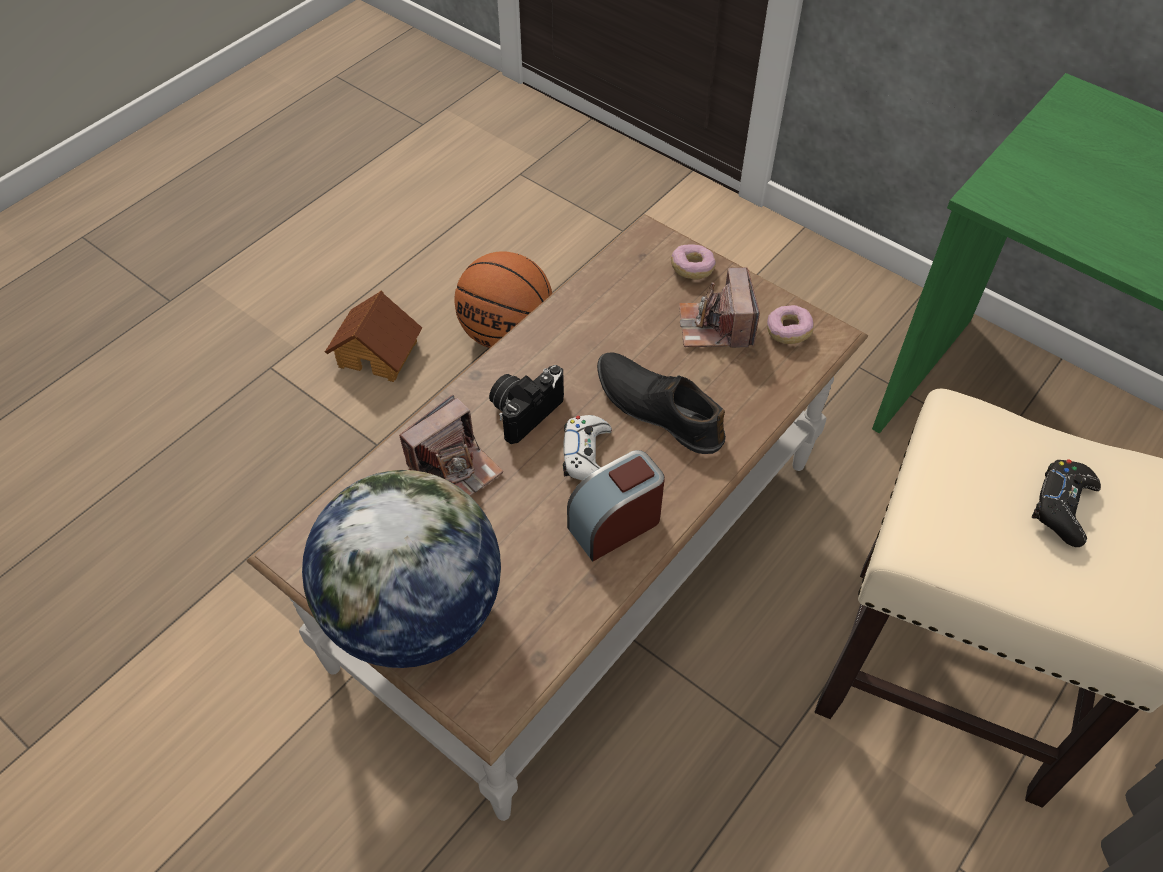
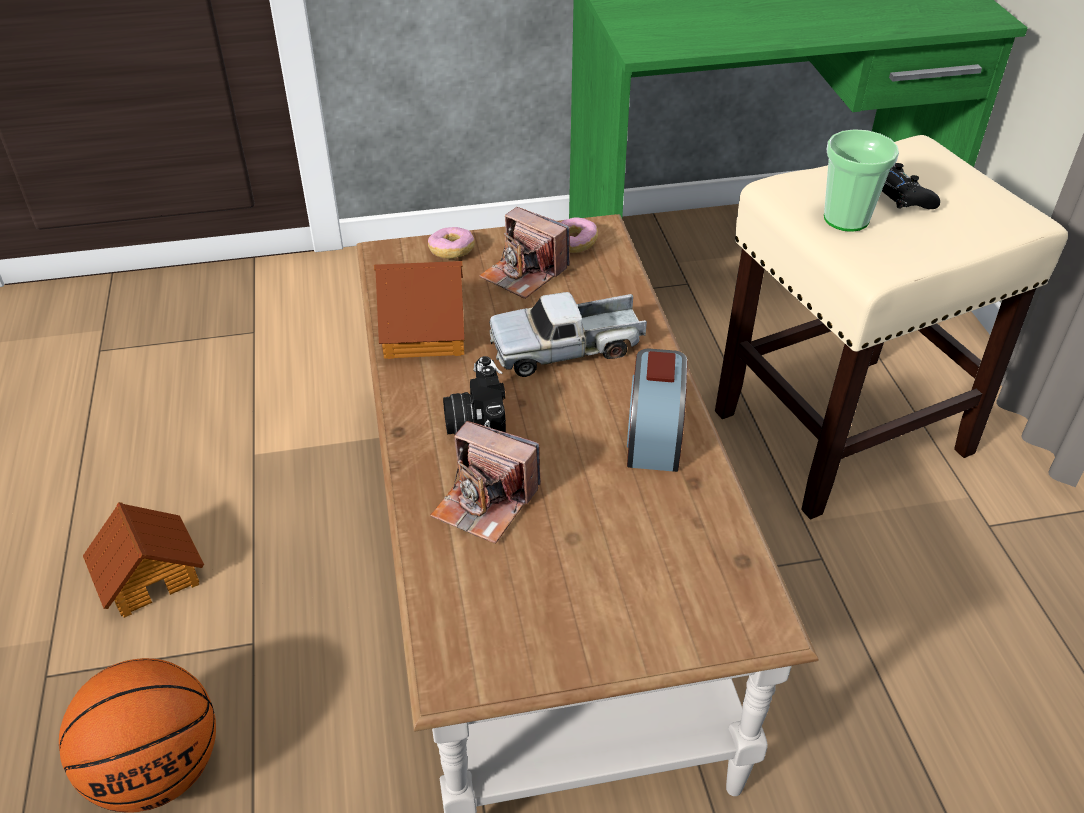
camera: 50 degrees left, 10 degrees down
globe [302,470,501,668] -> none
camera [399,395,504,496] -> camera turned 120 degrees clockwise [430,421,541,544]
basketball [455,251,552,348] -> basketball moved to [59,658,216,813]
white game controller [563,415,612,480] -> none
black shoe [597,352,726,454] -> toy truck [489,292,647,377]
none -> toy house [374,261,464,359]
none -> cup [824,129,899,232]

